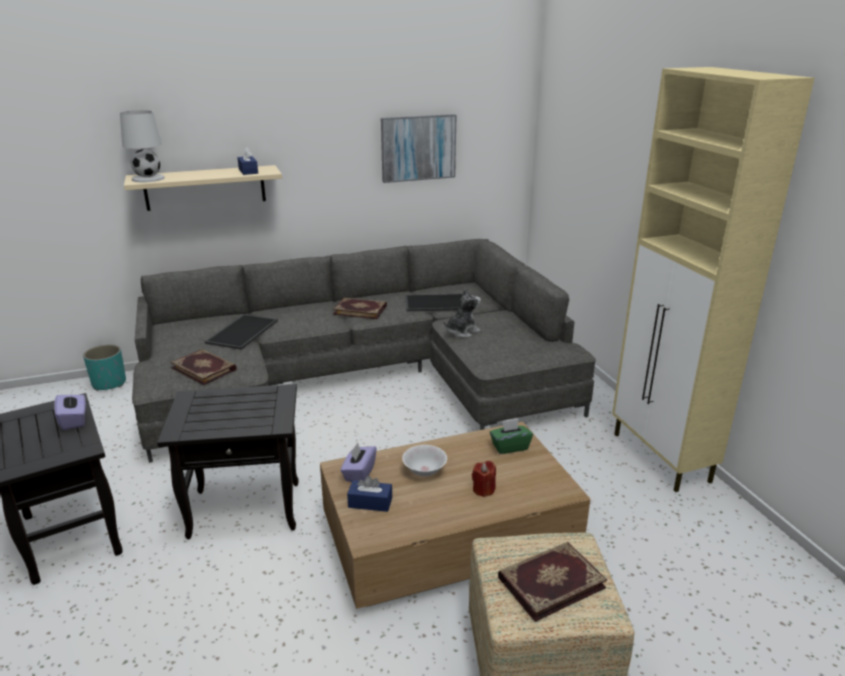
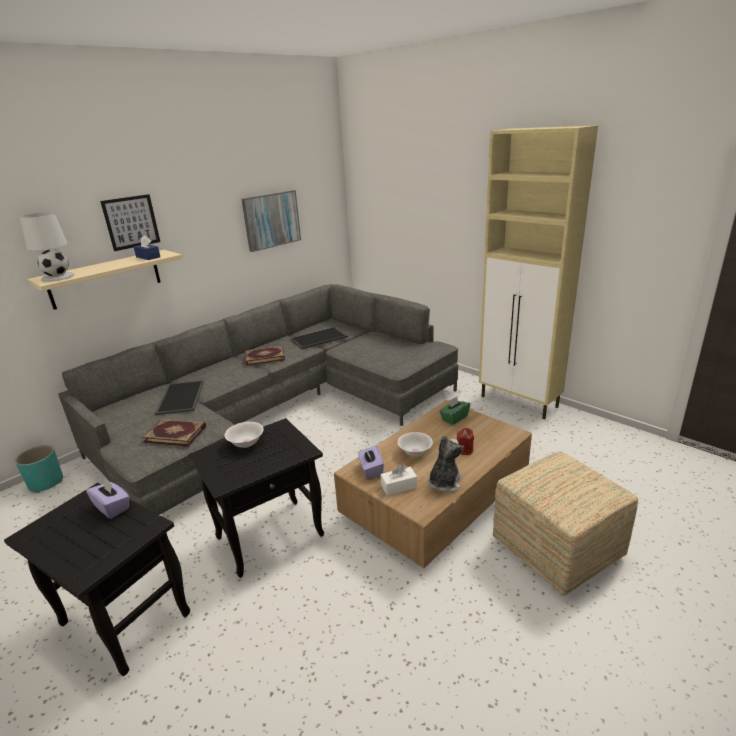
camera: 25 degrees left, 0 degrees up
blue tissue box [347,476,392,512] -> white tissue box [380,465,417,495]
plush toy [443,288,481,338] -> plush toy moved to [428,435,464,493]
book [498,542,607,622] -> none
none -> picture [100,194,160,251]
none -> white bowl [225,422,264,448]

